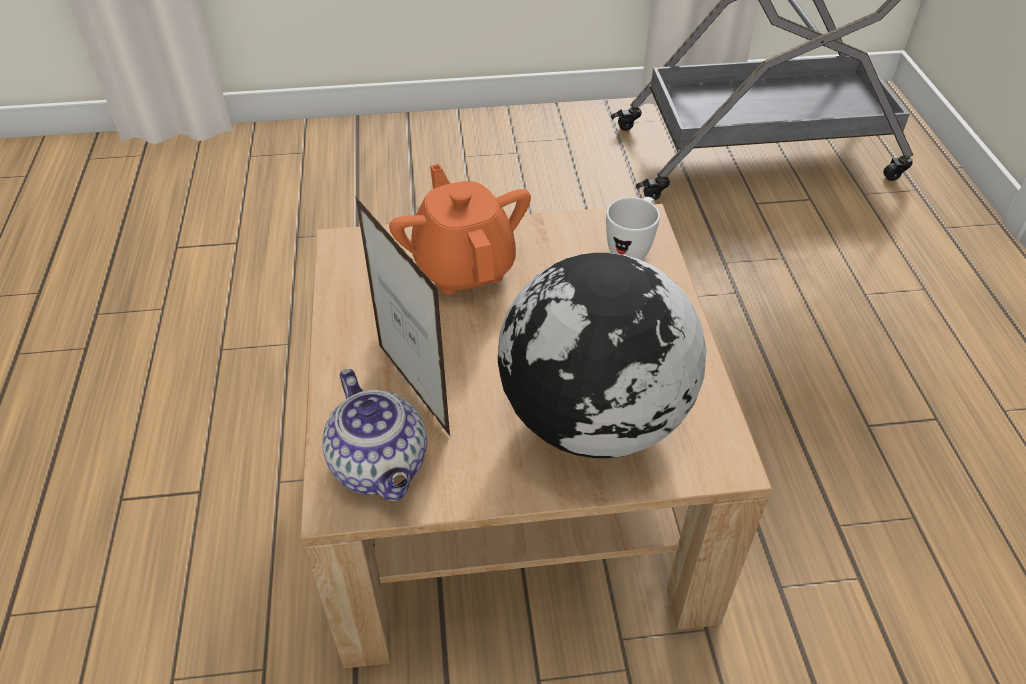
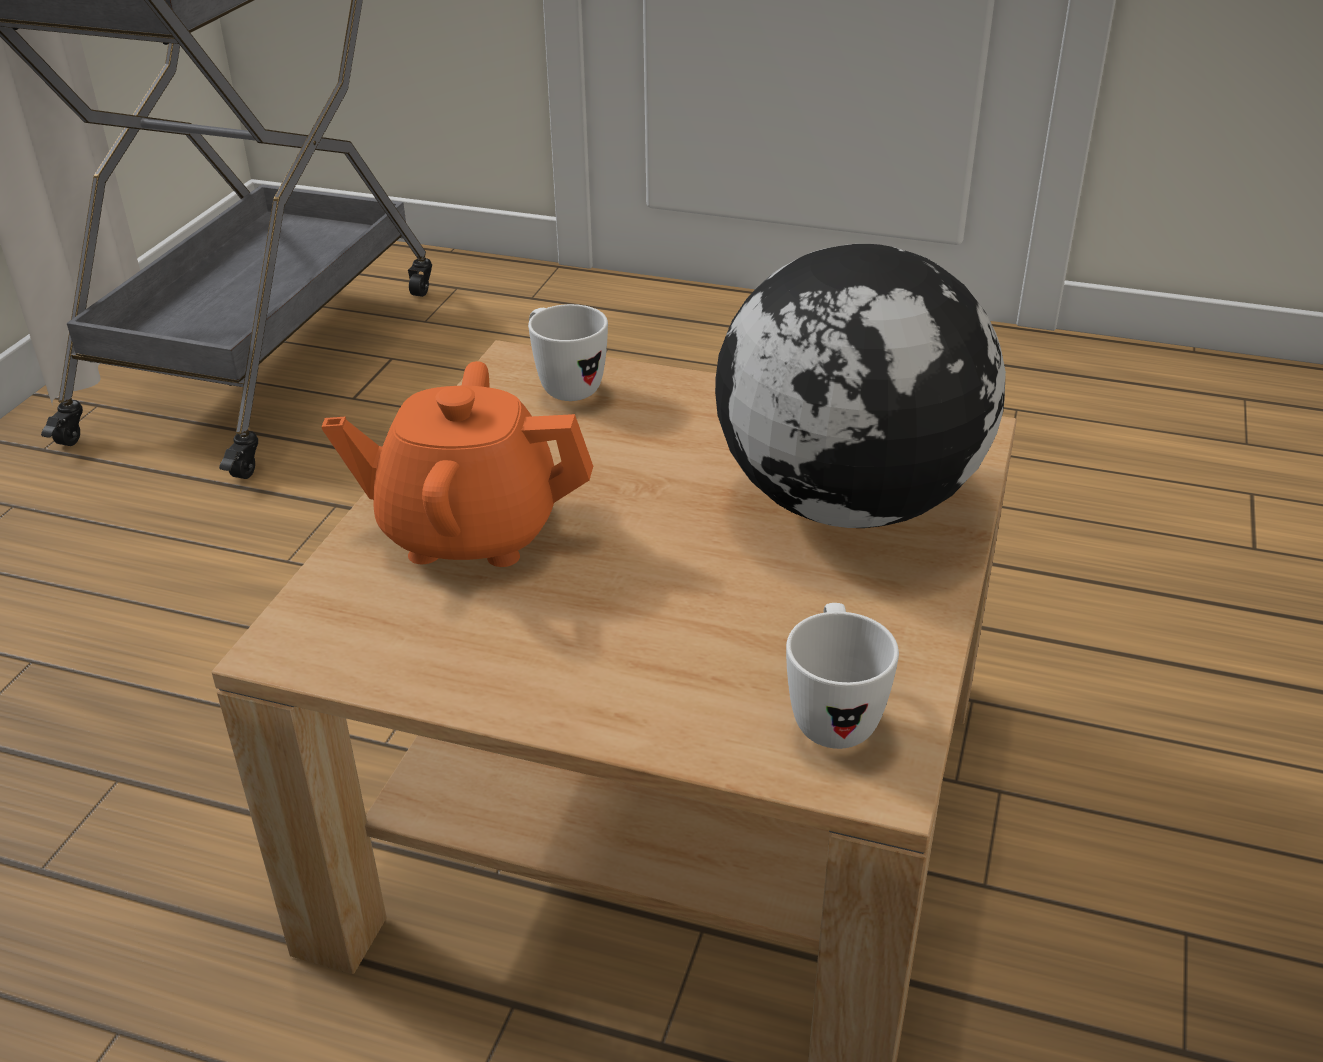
camera: 65 degrees left, 10 degrees down
teapot [322,369,427,501] -> white mug [786,603,899,749]
picture frame [355,196,451,437] -> none

